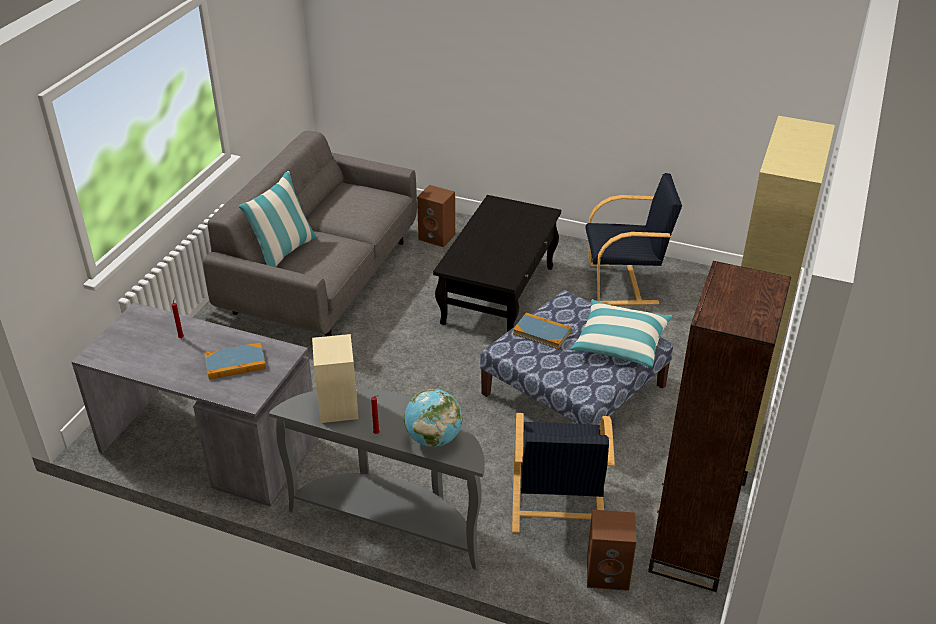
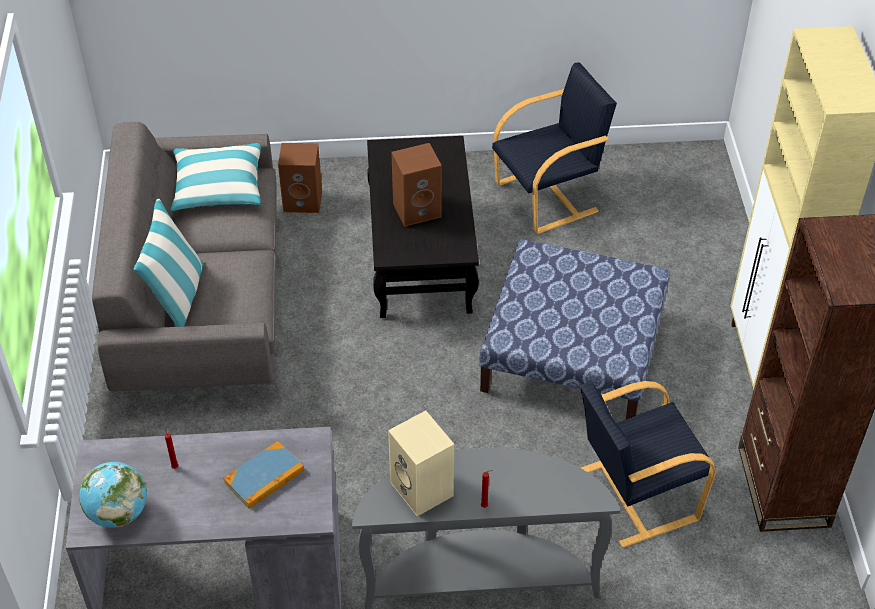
camera: 25 degrees left, 10 degrees up
globe [404,389,463,447] -> globe moved to [79,462,147,528]
black armchair [512,413,615,533] -> black armchair turned 90 degrees clockwise [580,381,716,548]
book [513,313,572,349] -> none
pillow [571,300,672,368] -> pillow moved to [170,143,261,211]
brown speaker [587,510,636,591] -> brown speaker moved to [391,143,442,227]

